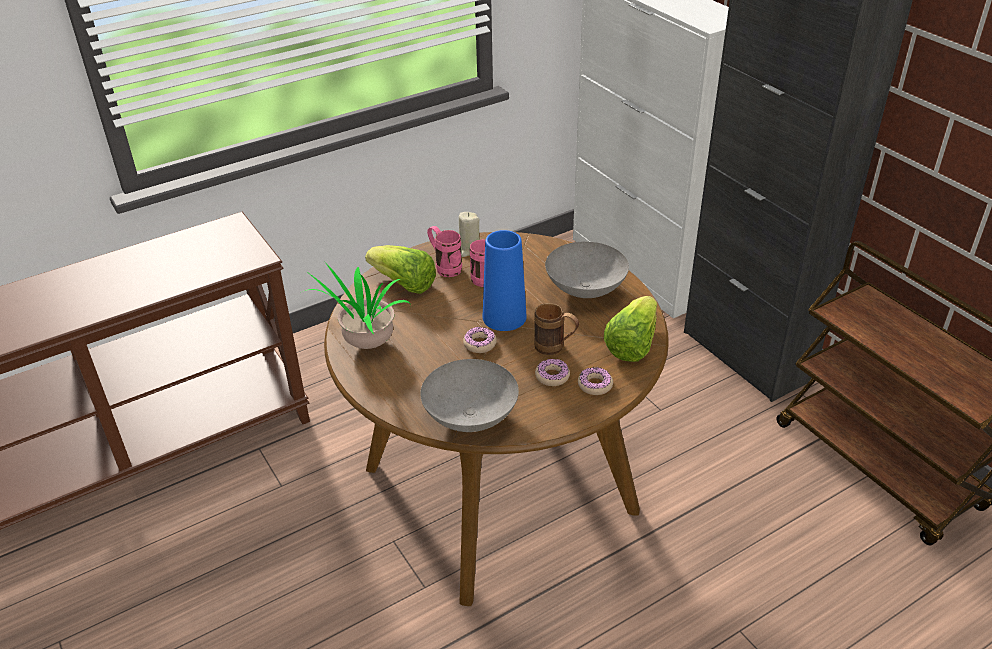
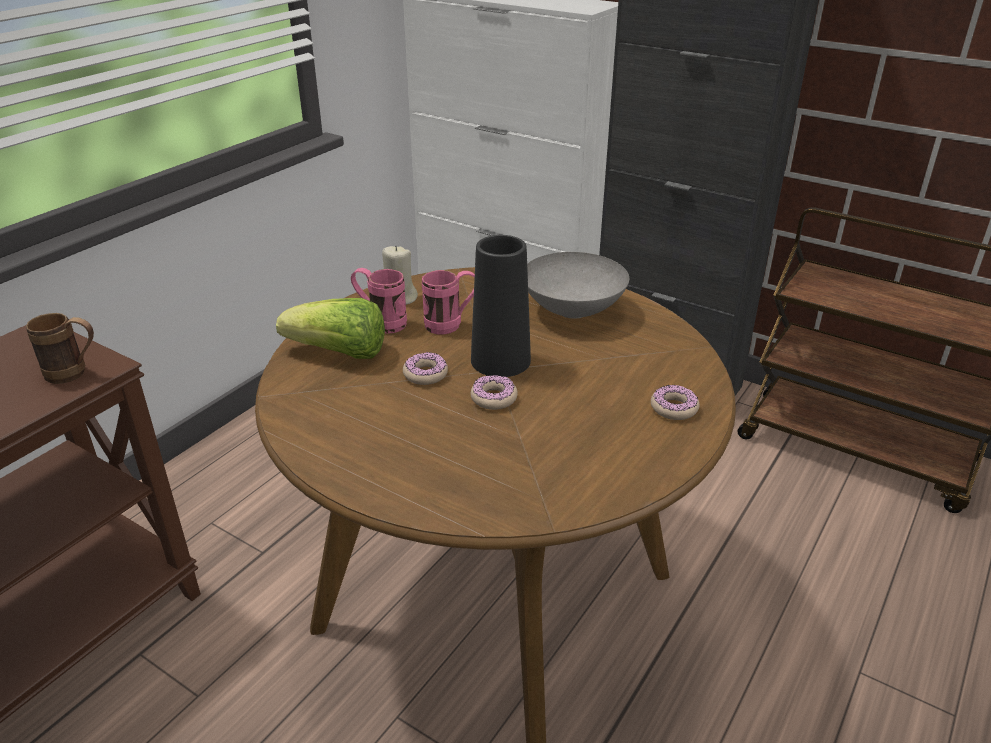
camera: 25 degrees left, 5 degrees down
potted plant [302,262,411,349] -> none
grey bowl [420,359,519,432] -> none
blue vase [483,230,526,331] -> black vase [471,235,531,377]
brown mug [534,303,579,355] -> brown mug moved to [26,313,94,384]
donut [535,359,570,386] -> donut moved to [403,352,448,385]
lettuce [604,296,657,362] -> none

